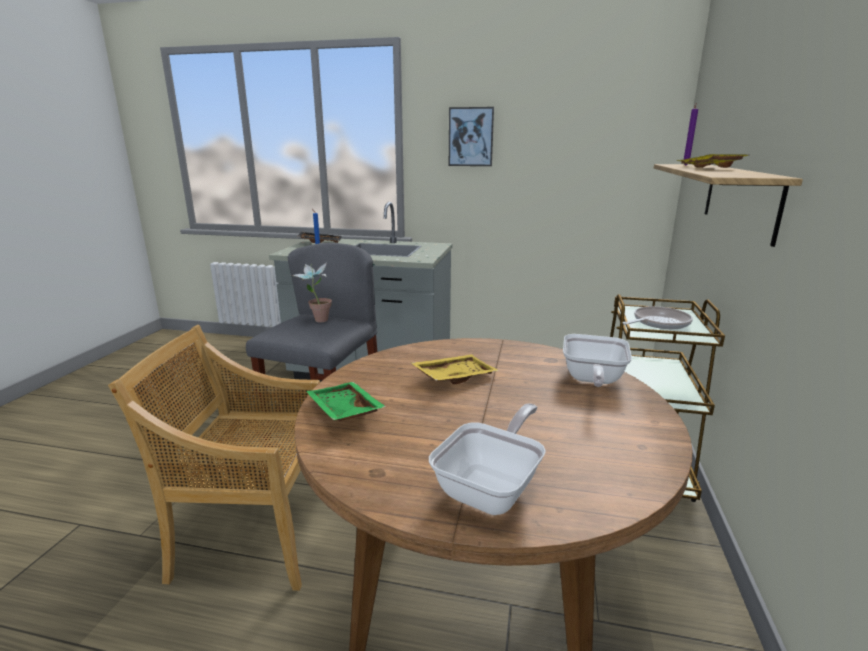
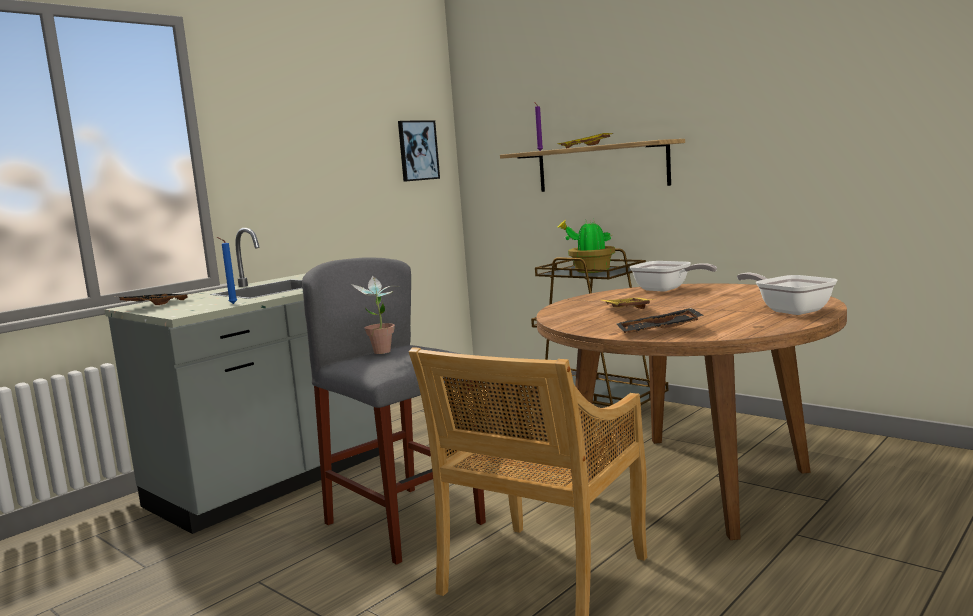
camera: 60 degrees left, 10 degrees down
green tray [306,382,386,421] -> black tray [616,308,704,333]
picture [449,107,494,166] -> picture moved to [398,120,440,182]
frying pan [623,306,693,329] -> potted plant [558,219,615,273]

